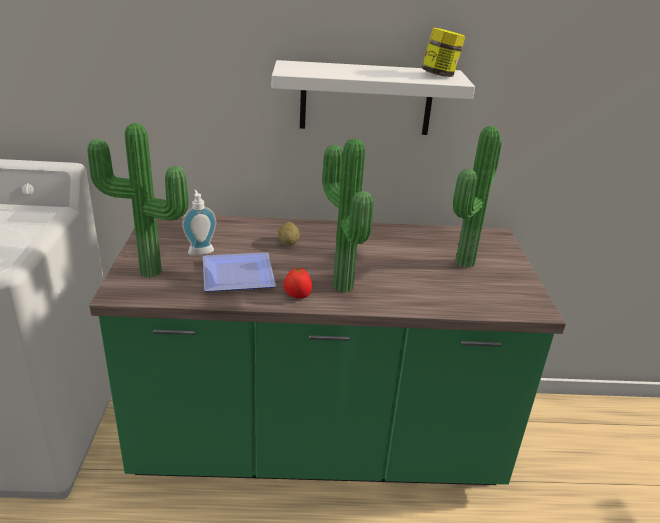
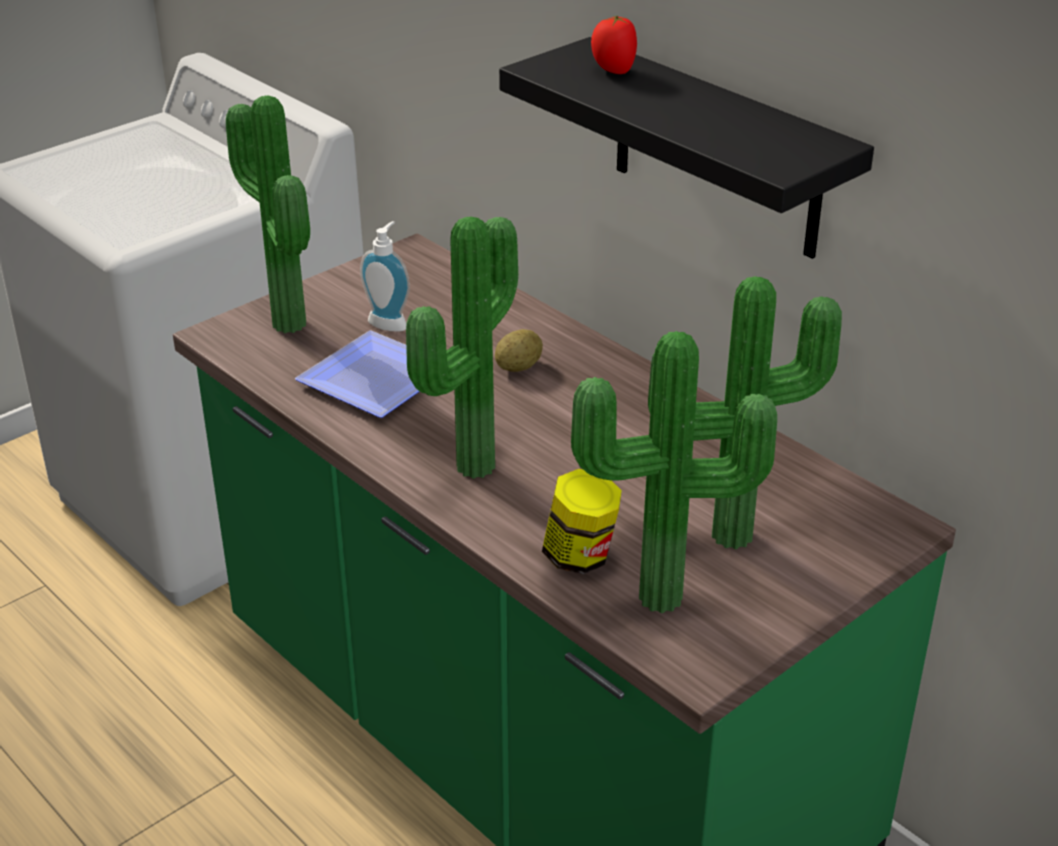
camera: 50 degrees right, 5 degrees up
white shelf [272,60,475,135] -> black shelf [499,37,874,259]
tomato [284,267,312,299] -> tomato moved to [591,15,637,74]
jar [422,27,466,77] -> jar moved to [542,469,622,574]
none -> potted plant [571,331,777,613]

